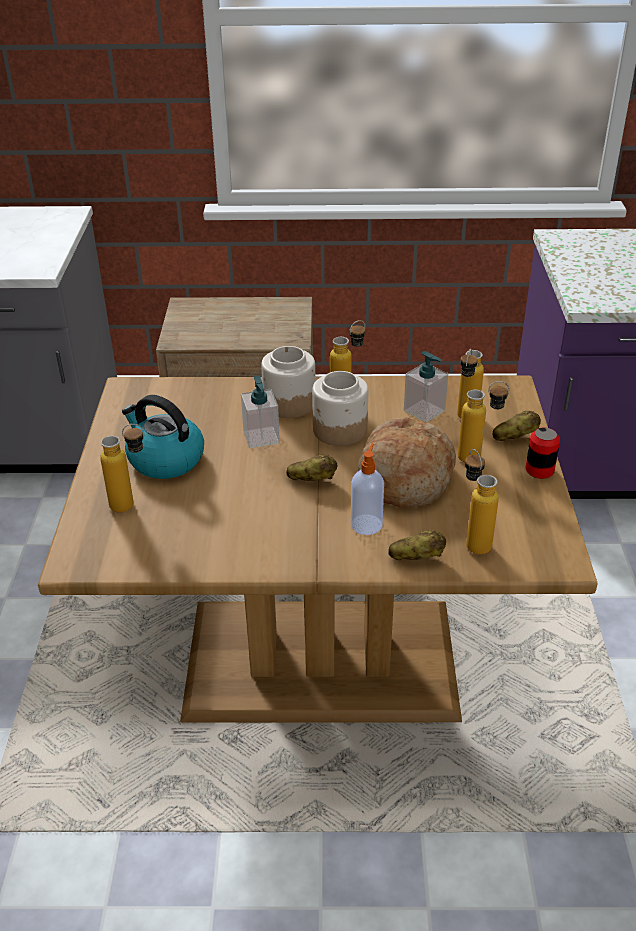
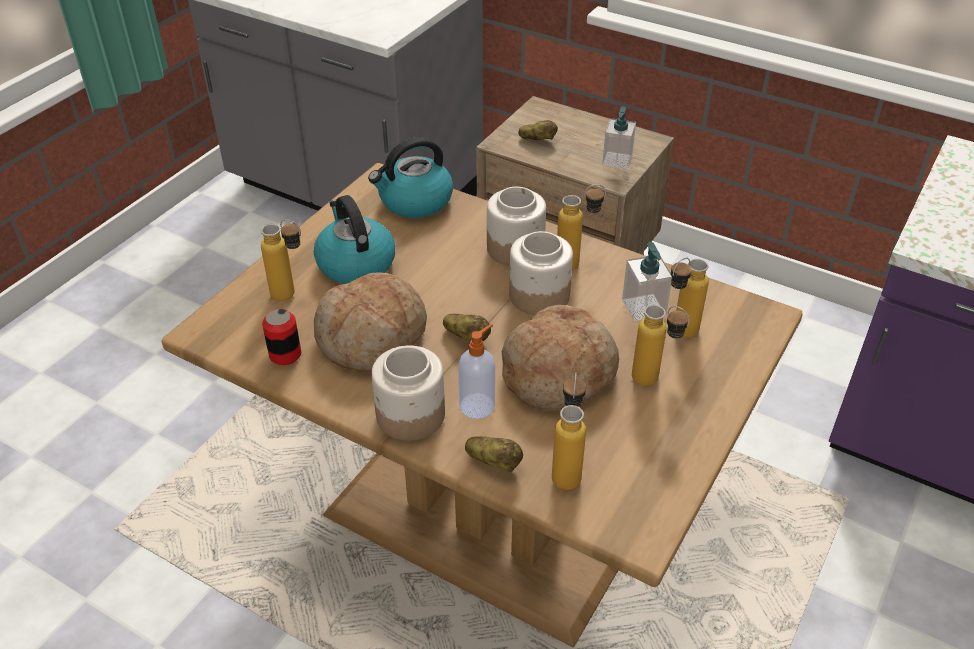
camera: 30 degrees right, 5 degrees up
soap dispenser [241,376,280,448] -> soap dispenser moved to [602,106,636,169]
potato [492,411,541,441] -> potato moved to [518,120,558,140]
can [525,427,560,479] -> can moved to [262,309,301,365]
none -> bread [314,272,427,371]
none -> kettle [368,137,453,218]
none -> jar [371,345,445,441]

